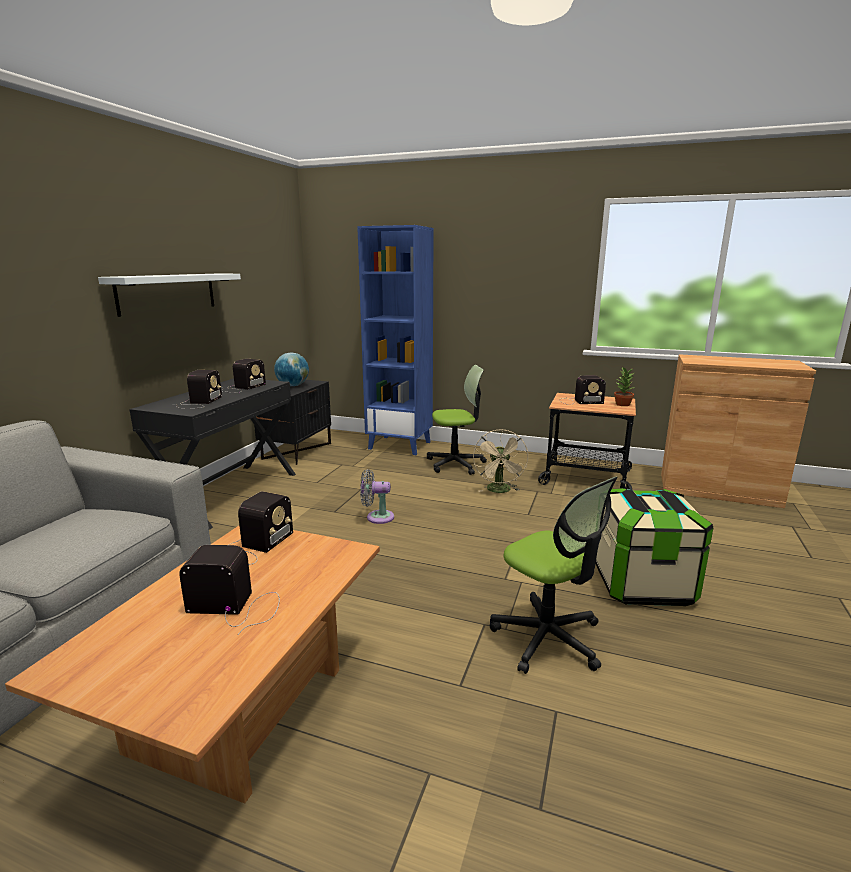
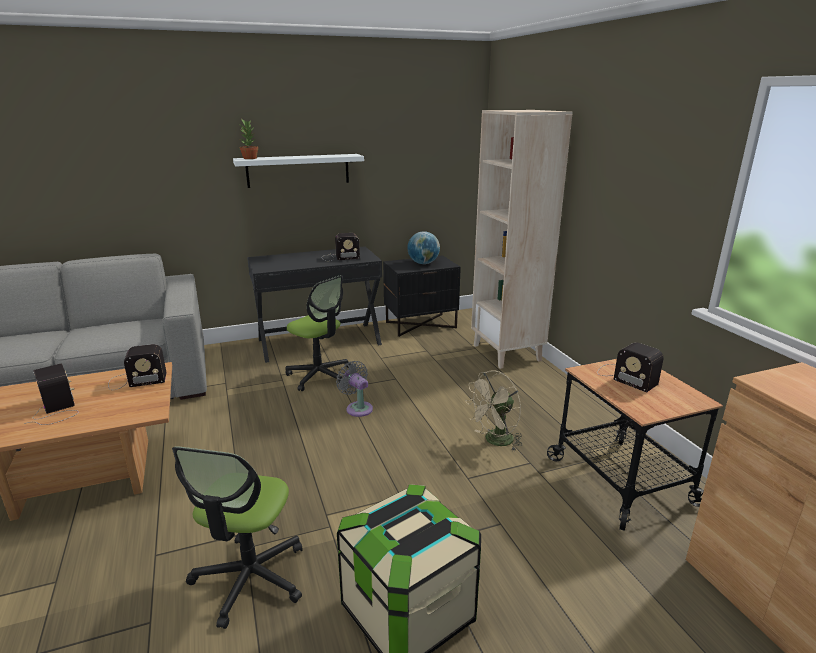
camera: 50 degrees right, 5 degrees up
radio [172,370,222,409] -> none
blue bookcase [357,225,434,455] -> beige bookcase [471,110,573,369]
office chair [427,365,487,475] -> office chair moved to [285,275,351,391]
potted plant [614,366,635,406] -> potted plant moved to [239,120,258,159]

